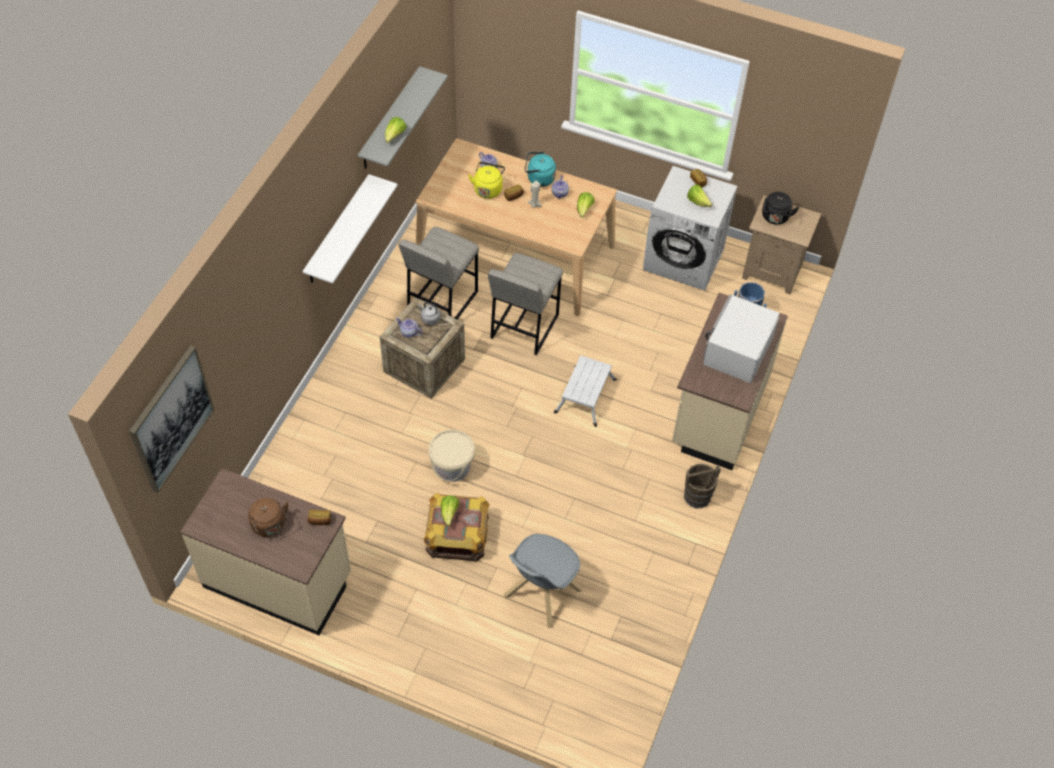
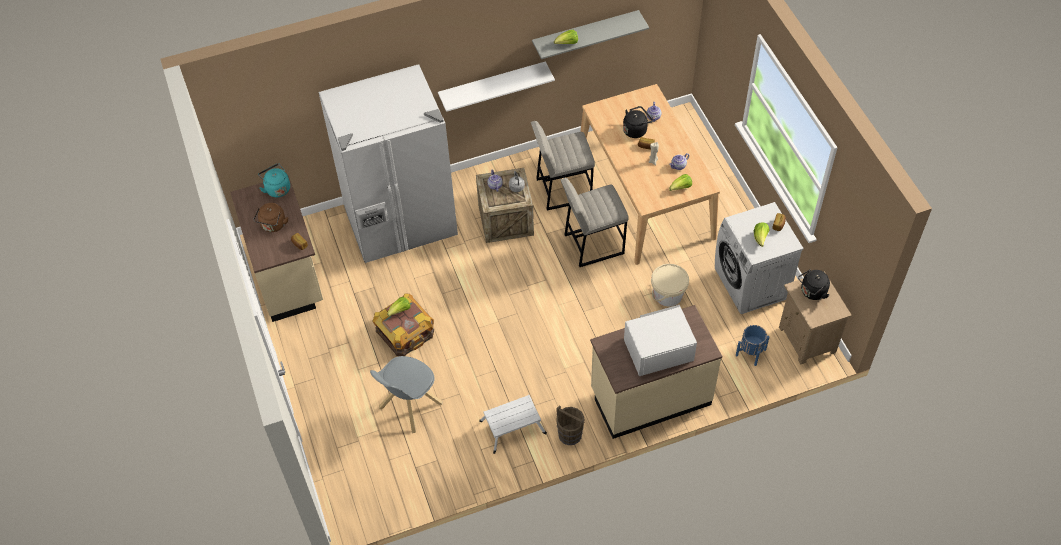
camera: 50 degrees right, 0 degrees up
picture [129,345,214,493] -> none
beige bucket [429,430,475,482] -> beige bucket moved to [651,264,689,307]
yellow kettle [468,162,505,199] -> black kettle [623,106,653,138]
grey chair [504,534,582,628] -> grey chair turned 45 degrees counterclockwise [370,356,443,433]
turquoise kettle [525,152,556,187] -> turquoise kettle moved to [258,163,290,197]
white step ladder [554,355,617,427] -> white step ladder moved to [479,395,547,454]
none -> white fridge [319,64,458,263]

